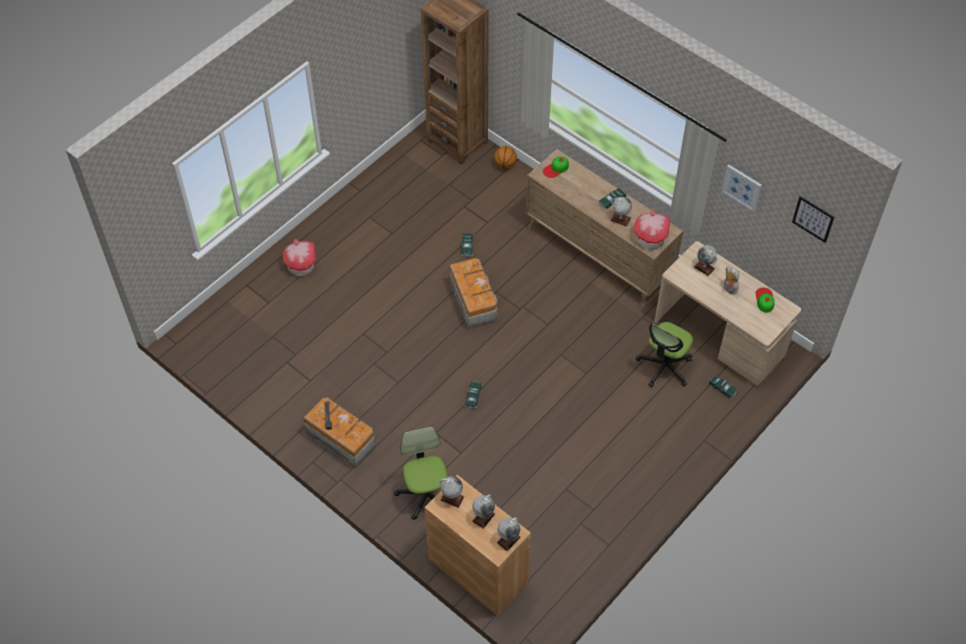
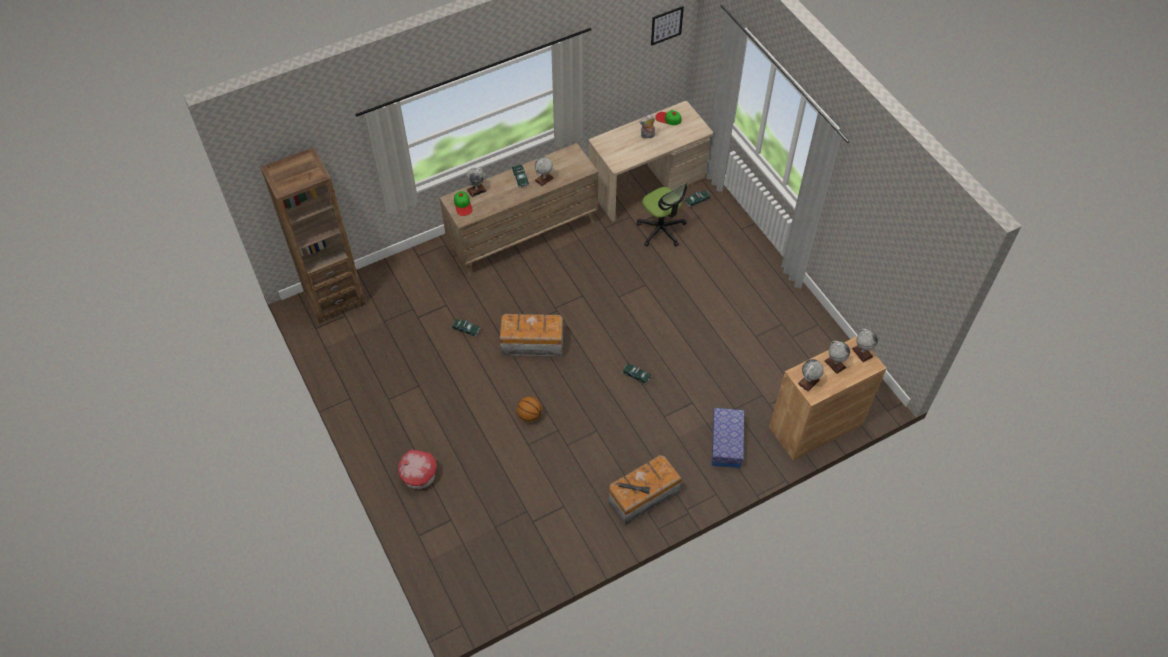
camera: 70 degrees left, 0 degrees up
office chair [394,427,448,520] -> storage box [711,408,744,468]
basketball [494,146,517,169] -> basketball moved to [517,396,542,422]
toy house [634,209,670,250] -> none
globe [694,245,717,276] -> globe moved to [466,168,487,197]
picture [722,165,762,212] -> none

